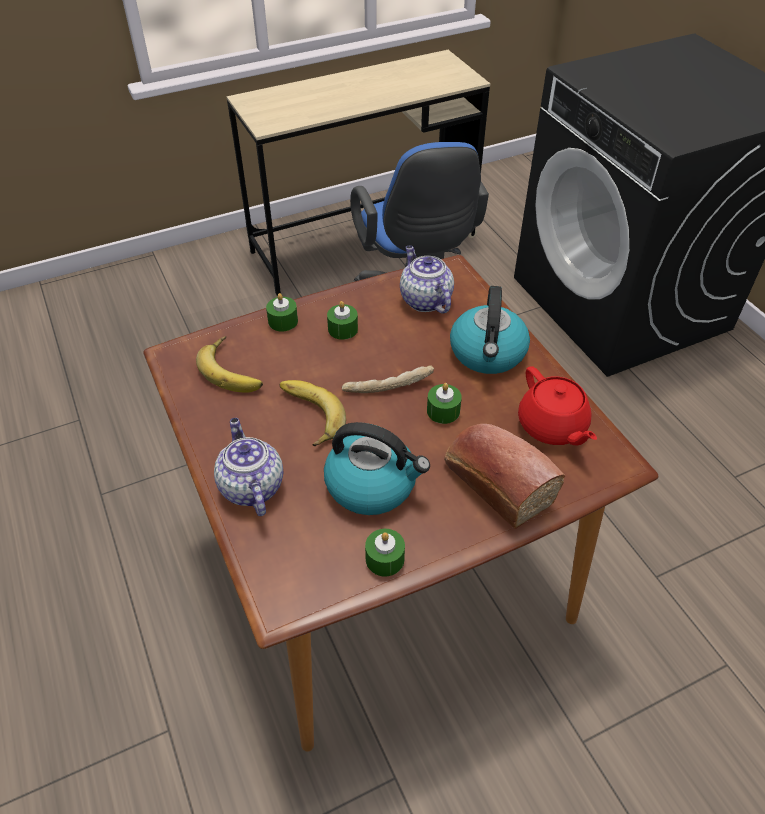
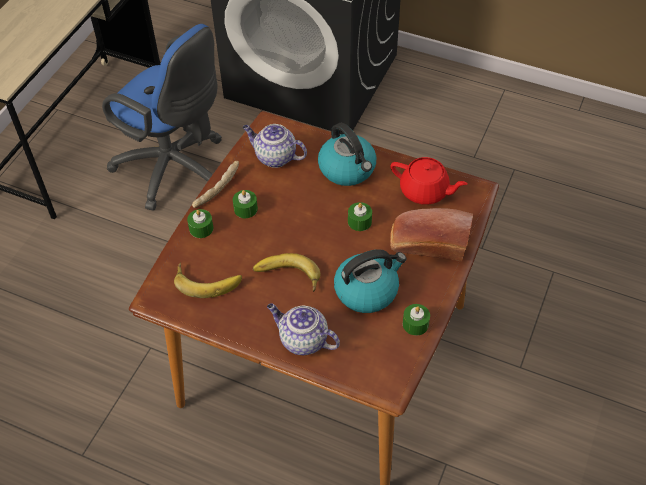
camera: 40 degrees left, 5 degrees up
bread [342,365,434,393] -> bread moved to [192,161,239,208]

